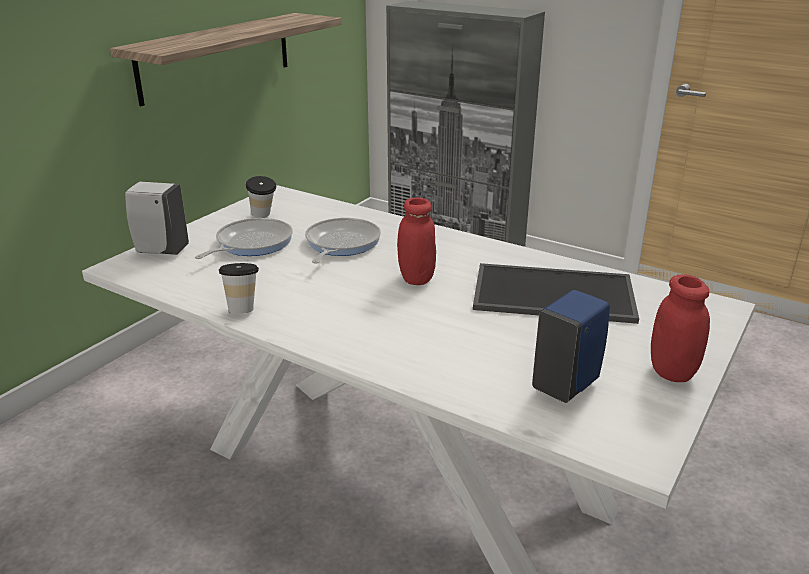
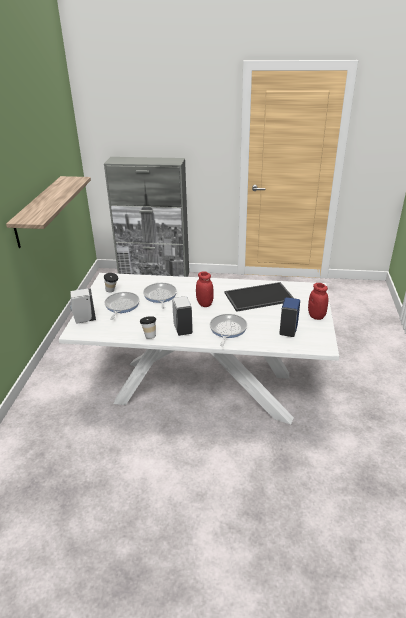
camera: 25 degrees left, 5 degrees up
none -> white soap dispenser [172,296,193,336]
none -> frying pan [210,314,247,346]

